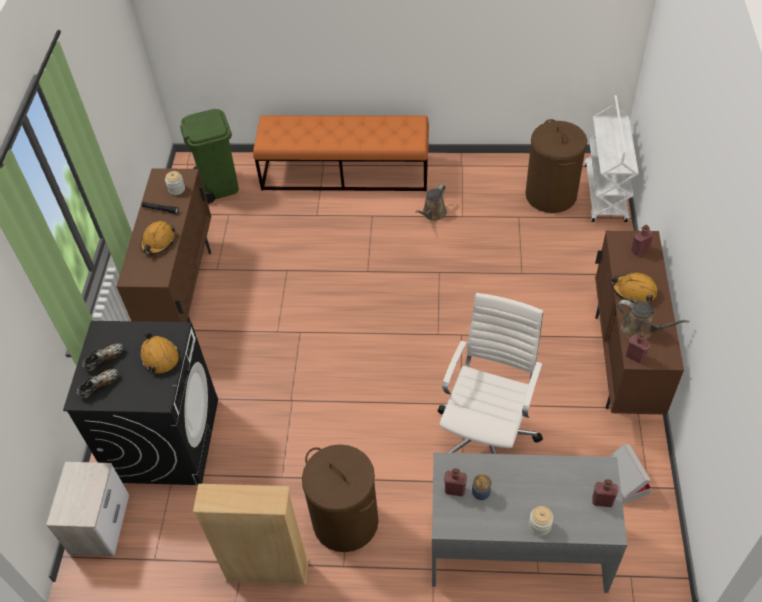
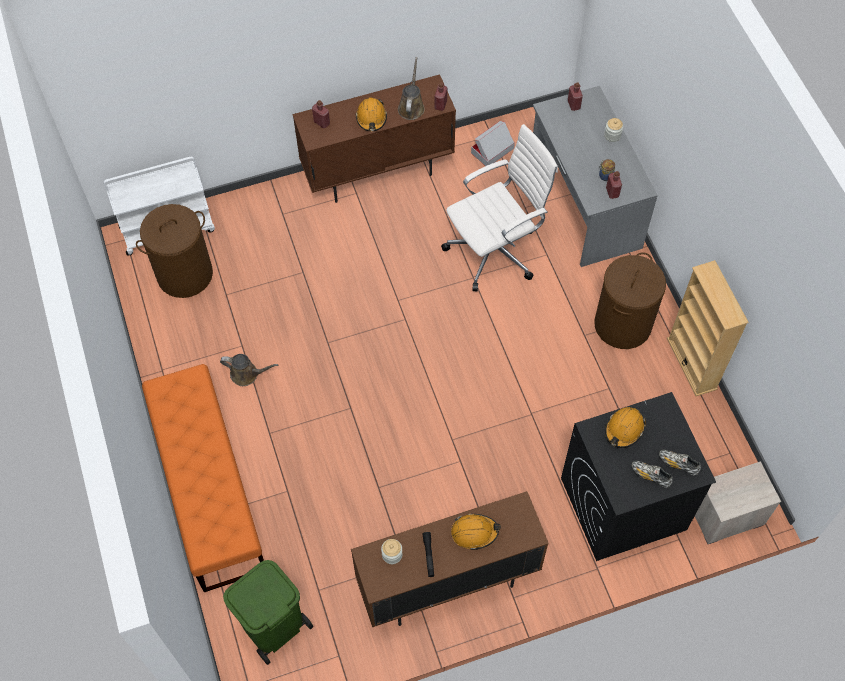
camera: 115 degrees left, 10 degrees up
white office chair [438,293,543,454] -> white office chair turned 150 degrees clockwise [441,124,558,291]

